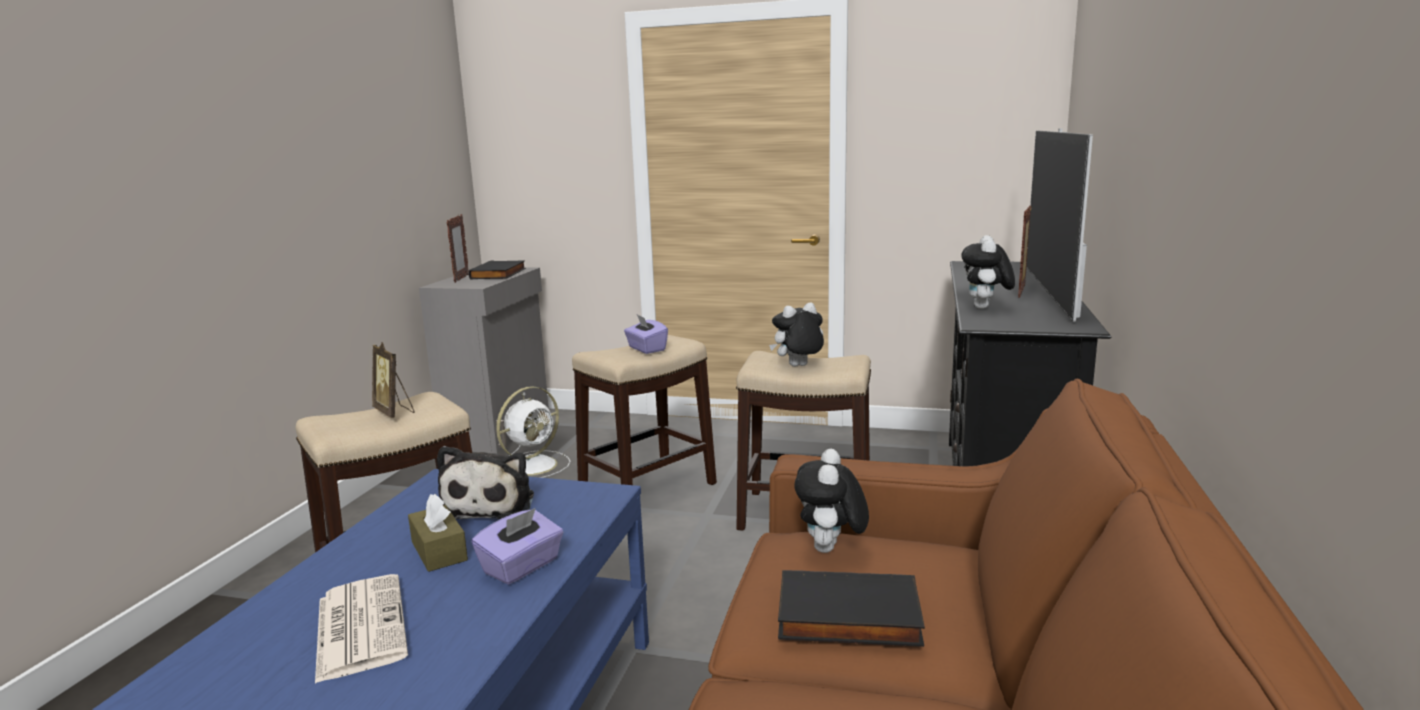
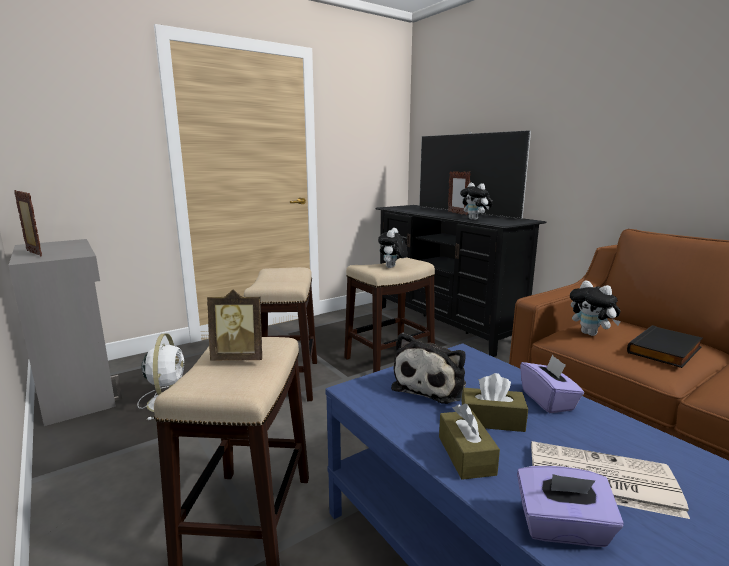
camera: 50 degrees left, 0 degrees up
plush toy [437,446,534,519] -> plush toy turned 75 degrees clockwise [391,333,466,404]
black book [469,260,526,279] -> none
purple tissue box [624,315,668,354] -> purple tissue box moved to [517,466,624,547]
none -> brown tissue box [439,403,500,480]

